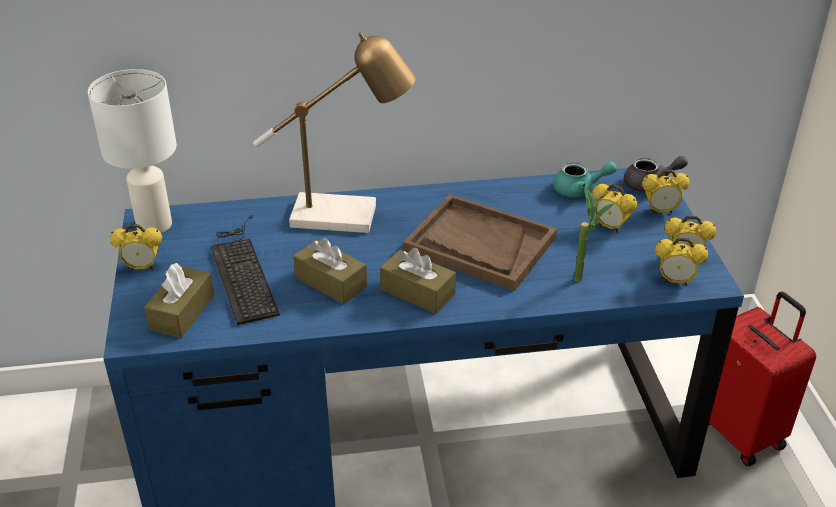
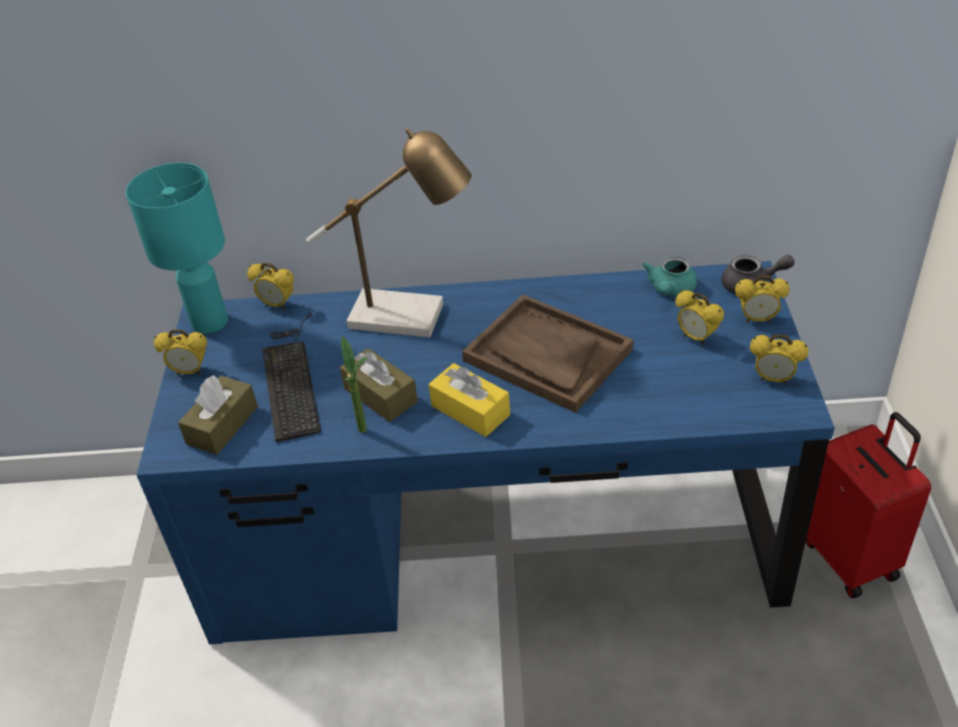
camera: 10 degrees right, 5 degrees up
white table lamp [88,69,177,233] -> turquoise table lamp [126,163,228,334]
brown tissue box [380,248,456,314] -> yellow tissue box [429,363,510,437]
turquoise teapot [553,161,617,197] -> turquoise teapot turned 105 degrees clockwise [642,256,697,297]
potted plant [574,186,615,282] -> potted plant moved to [341,335,368,433]
alarm clock [655,238,708,286] -> alarm clock moved to [247,263,294,310]

